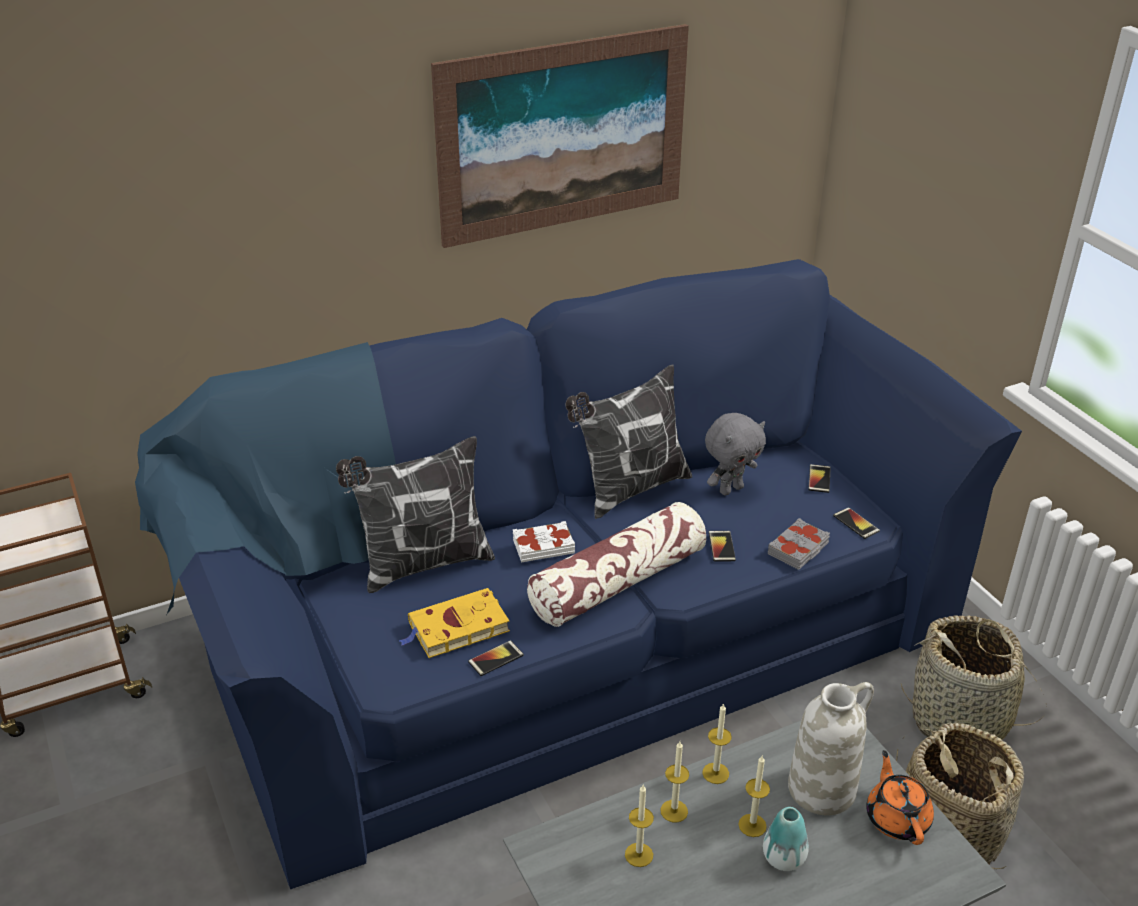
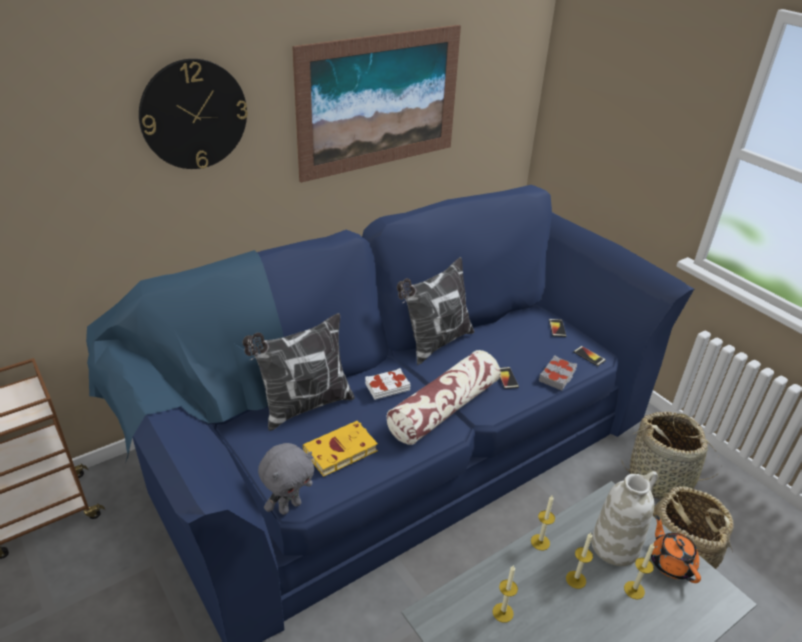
camera: 10 degrees left, 0 degrees up
phone [468,640,524,676] -> none
candle [660,742,689,822] -> candle moved to [624,543,654,599]
grey plush toy [705,413,766,495] -> grey plush toy moved to [258,443,314,515]
vase [763,807,809,871] -> none
none -> wall clock [139,59,248,169]

